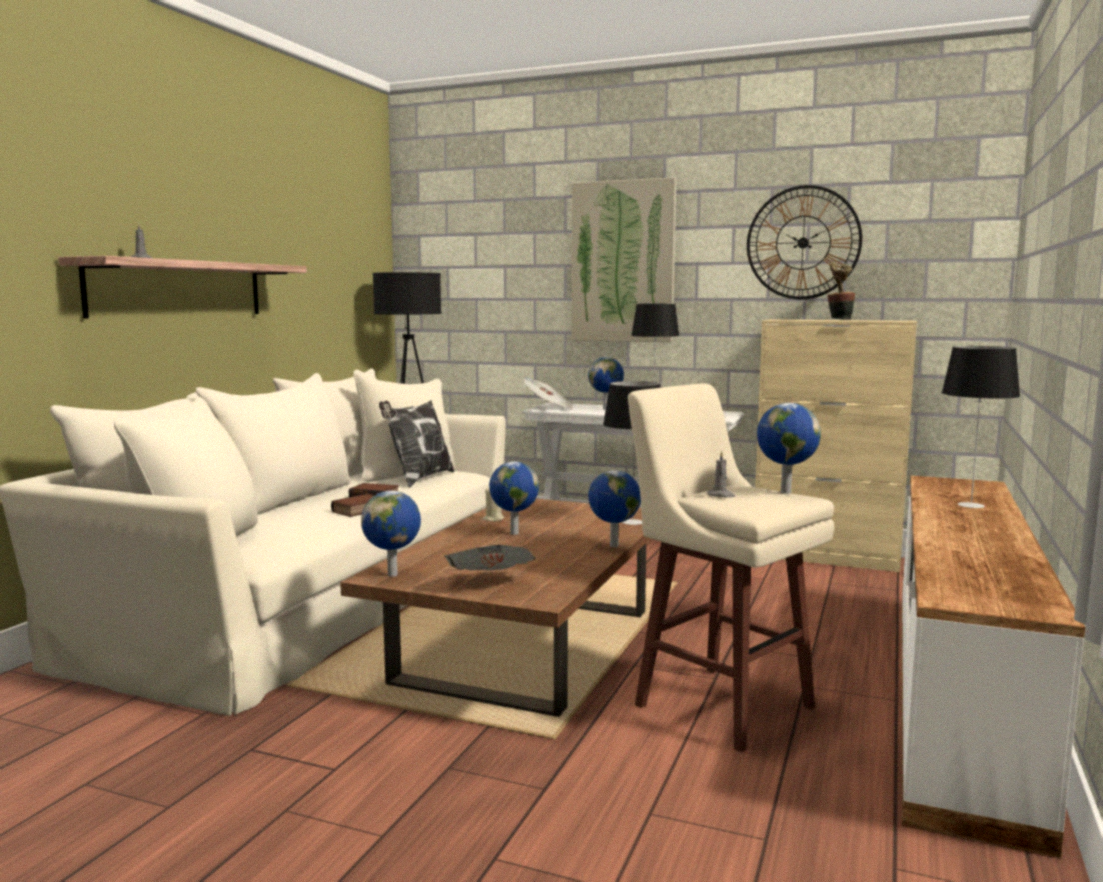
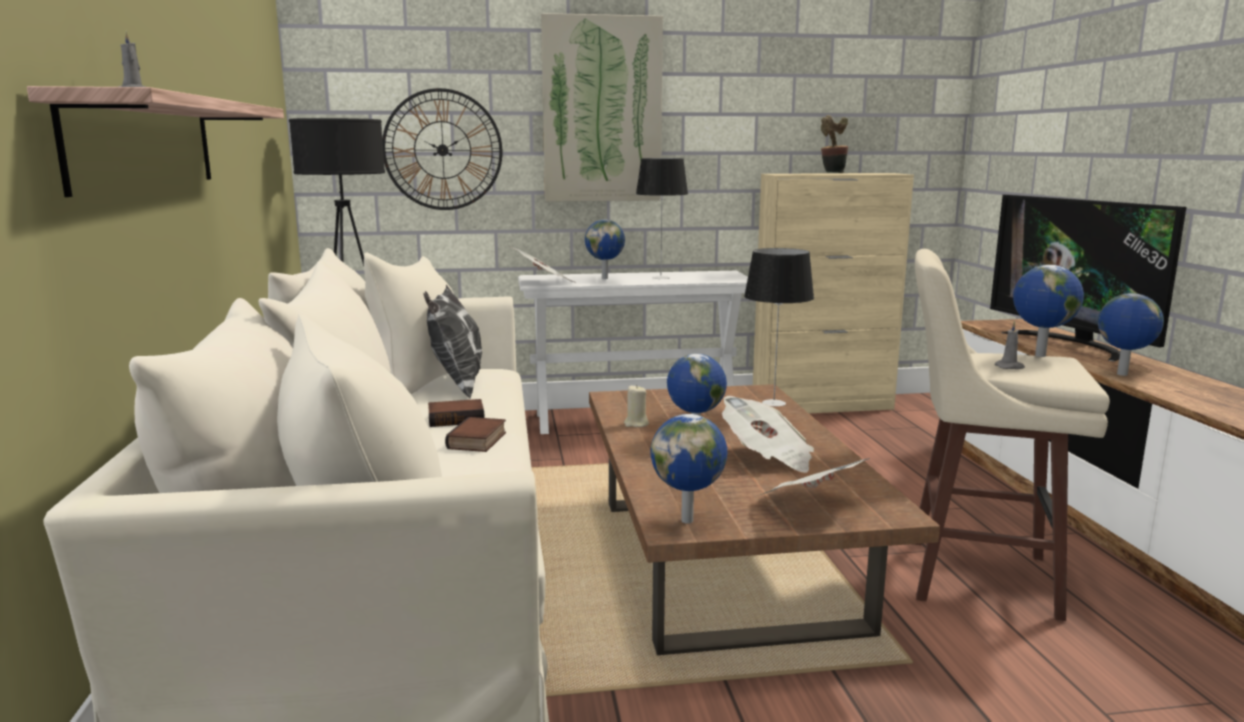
camera: 30 degrees left, 5 degrees up
globe [588,470,641,547] -> globe moved to [1098,293,1164,376]
wall clock [747,185,862,299] -> wall clock moved to [382,88,502,210]
table lamp [942,346,1020,508] -> television [990,195,1186,362]
none -> newspaper [722,396,814,473]

